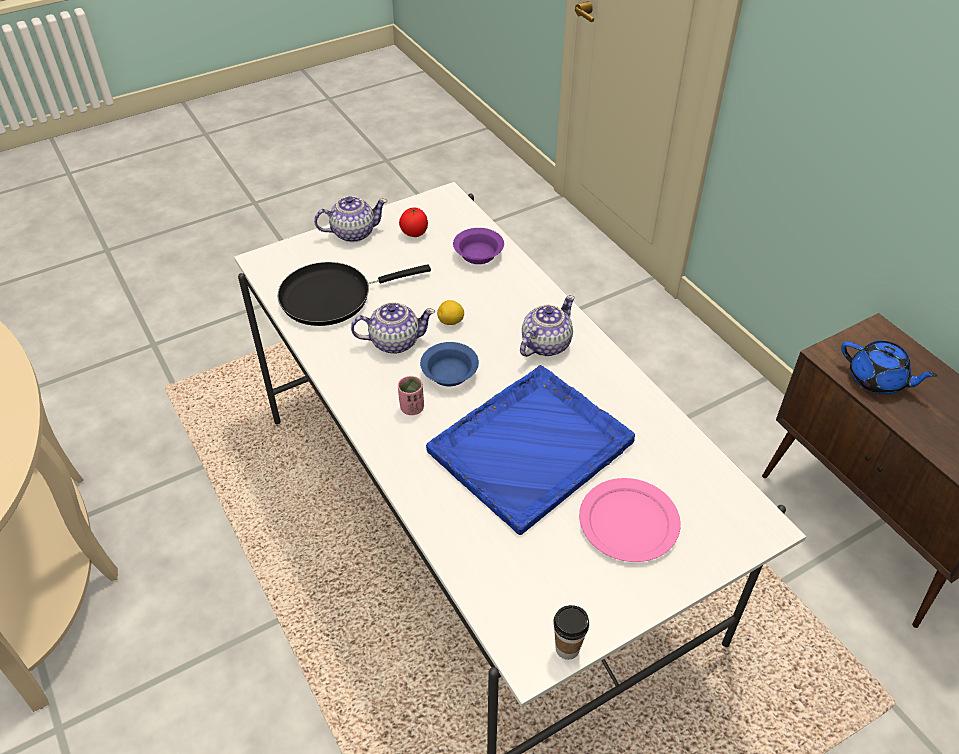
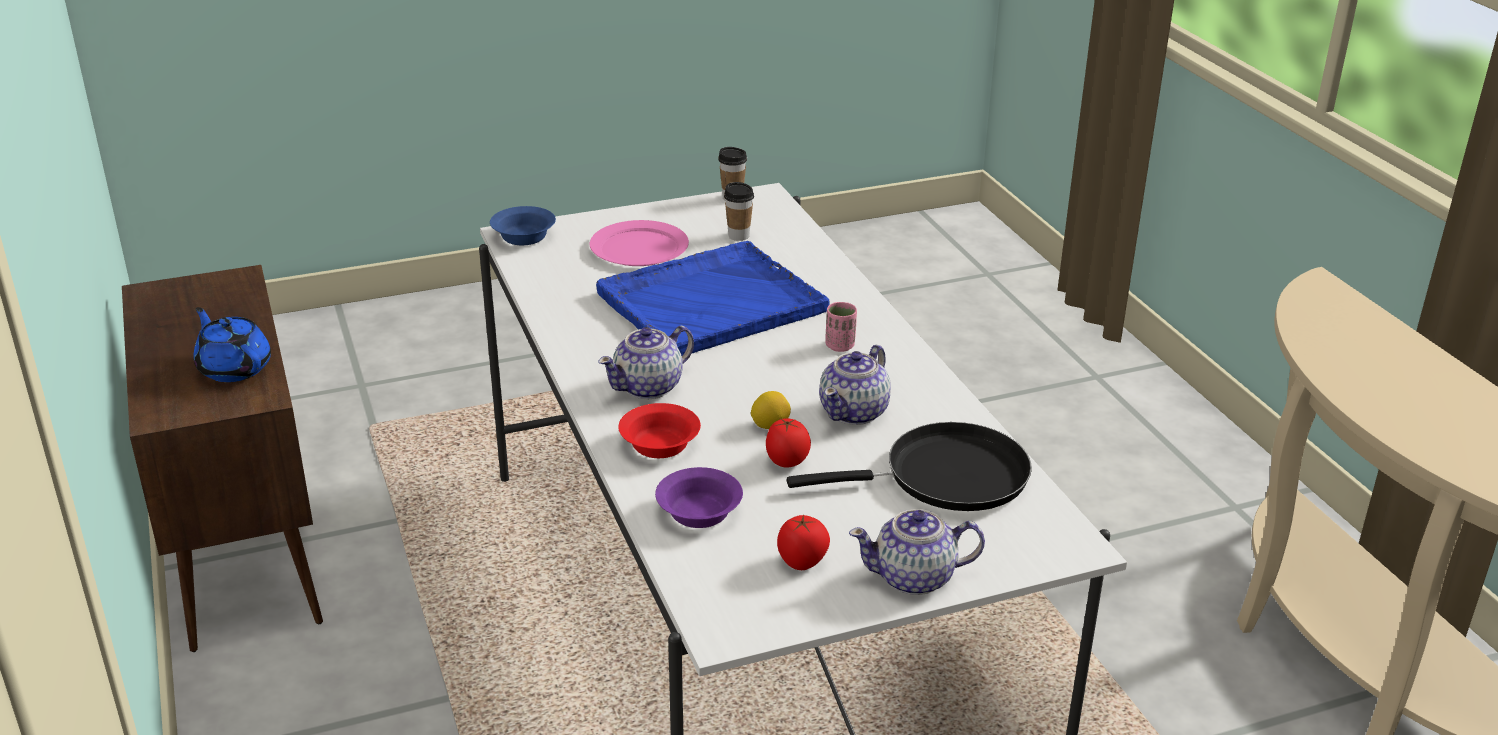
camera: 170 degrees left, 15 degrees down
teapot [351,302,435,354] -> teapot turned 60 degrees counterclockwise [819,344,891,425]
blue bowl [420,342,479,386] -> blue bowl moved to [490,206,556,245]
none -> red bowl [618,403,701,458]
none -> cup [724,182,754,241]
none -> tomato [766,418,811,468]

